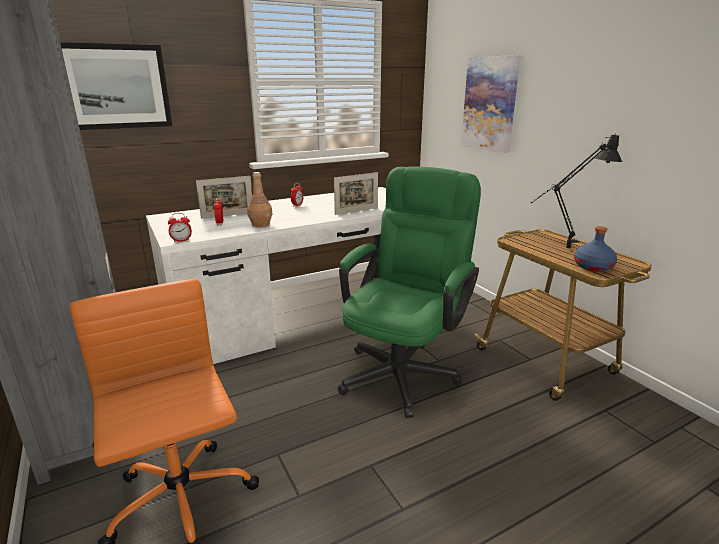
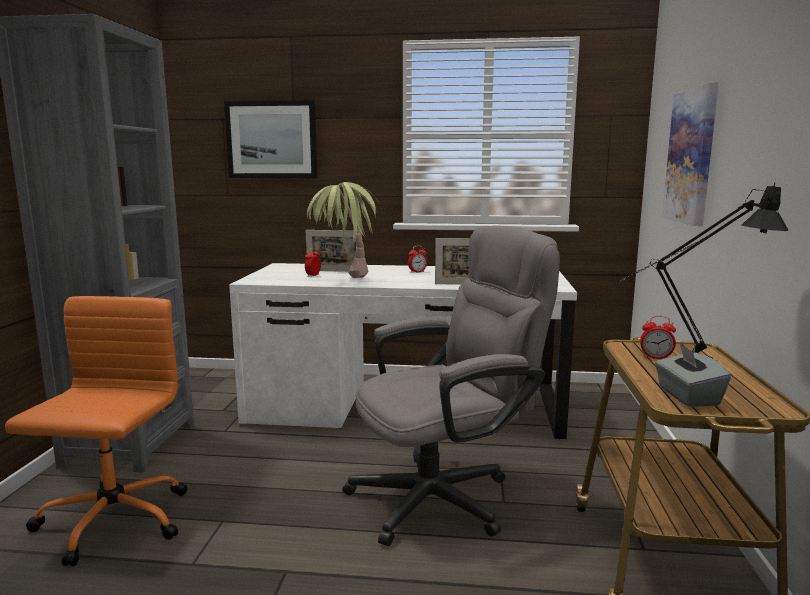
camera: 35 degrees right, 10 degrees down
alarm clock [168,213,192,242] -> alarm clock moved to [640,316,676,359]
brown bottle [247,172,272,227] -> potted plant [307,182,379,278]
green office chair [338,166,481,418] -> grey office chair [342,225,560,546]
blue bottle [574,226,617,272] -> grey tissue box [655,344,731,407]

